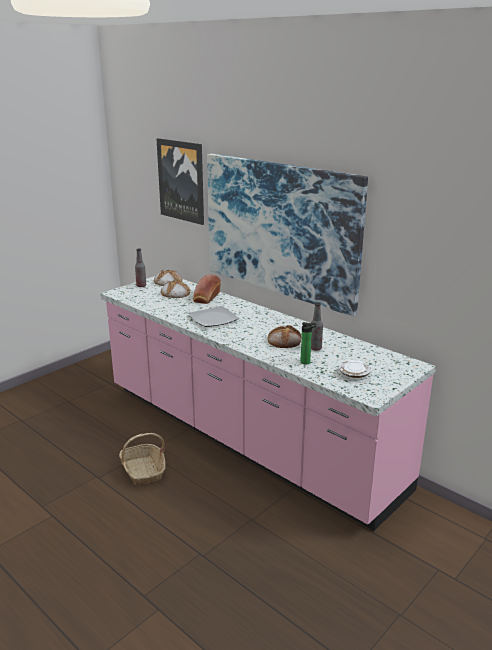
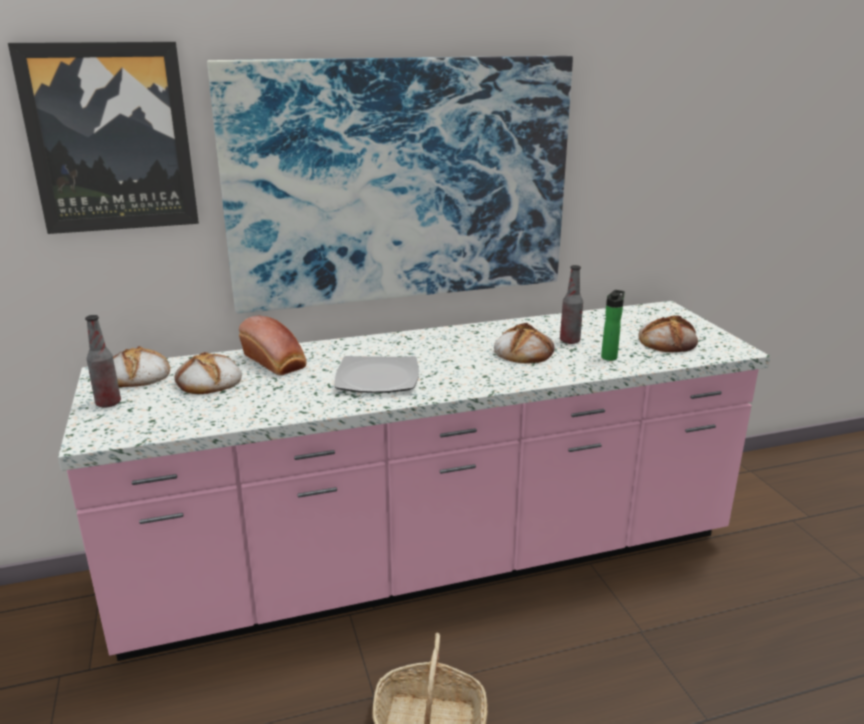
camera: 60 degrees left, 0 degrees up
white plate [339,360,371,378] -> bread [638,315,698,352]

